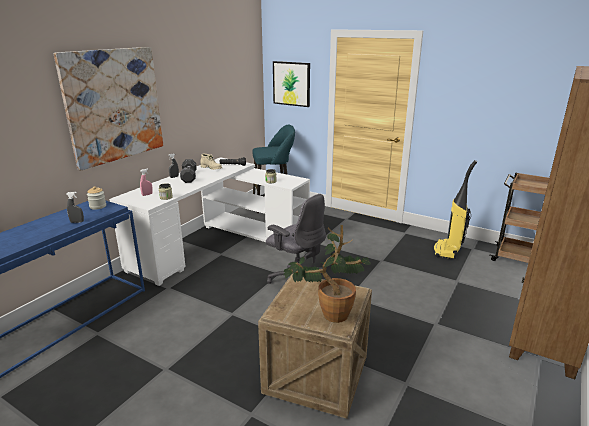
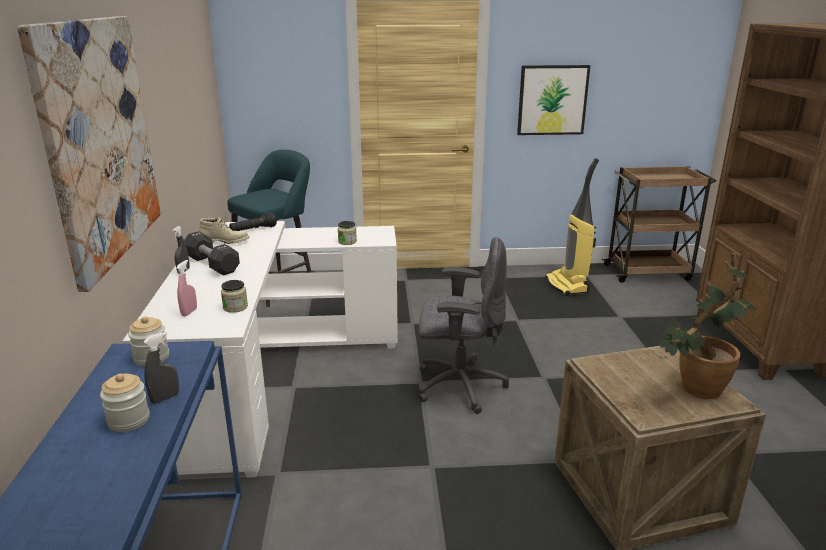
camera: 35 degrees left, 0 degrees up
picture [273,61,310,107] -> picture moved to [517,65,590,135]
none -> jar [100,374,150,432]

